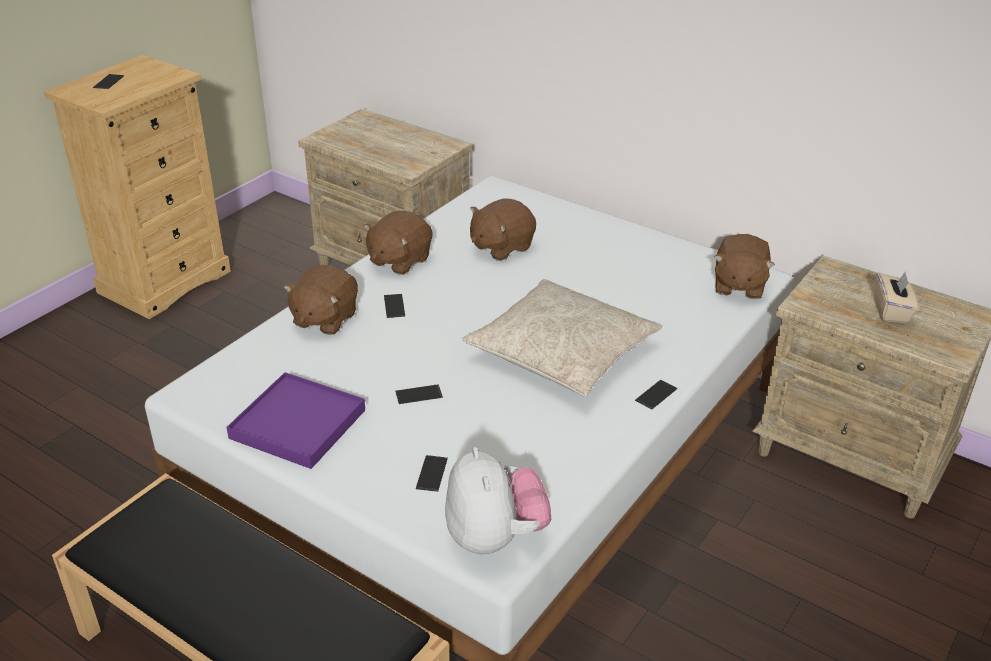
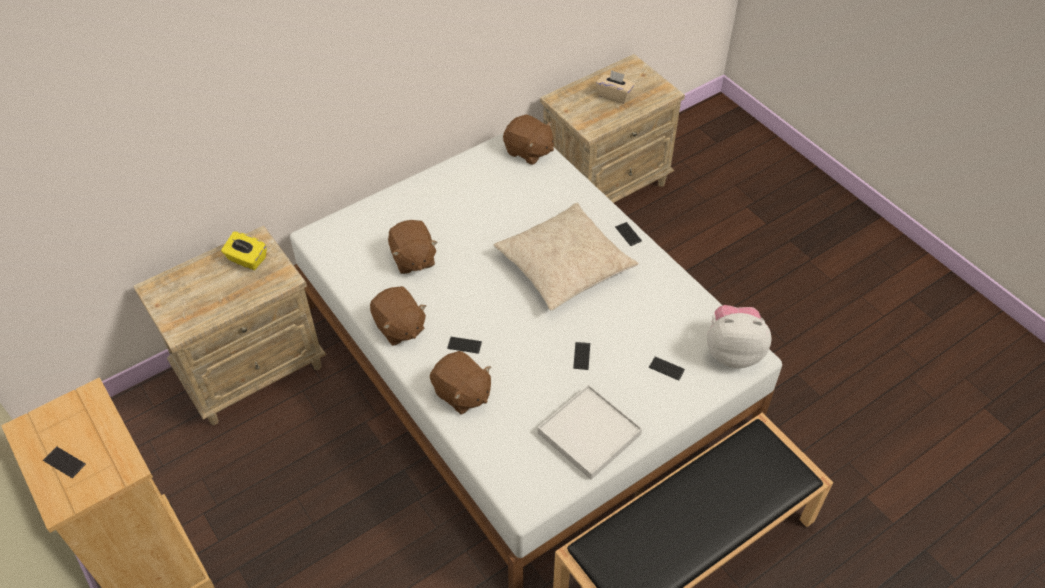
camera: 70 degrees left, 15 degrees up
purple tray [227,372,365,469] -> white tray [538,385,642,480]
none -> yellow tissue box [221,232,266,270]

